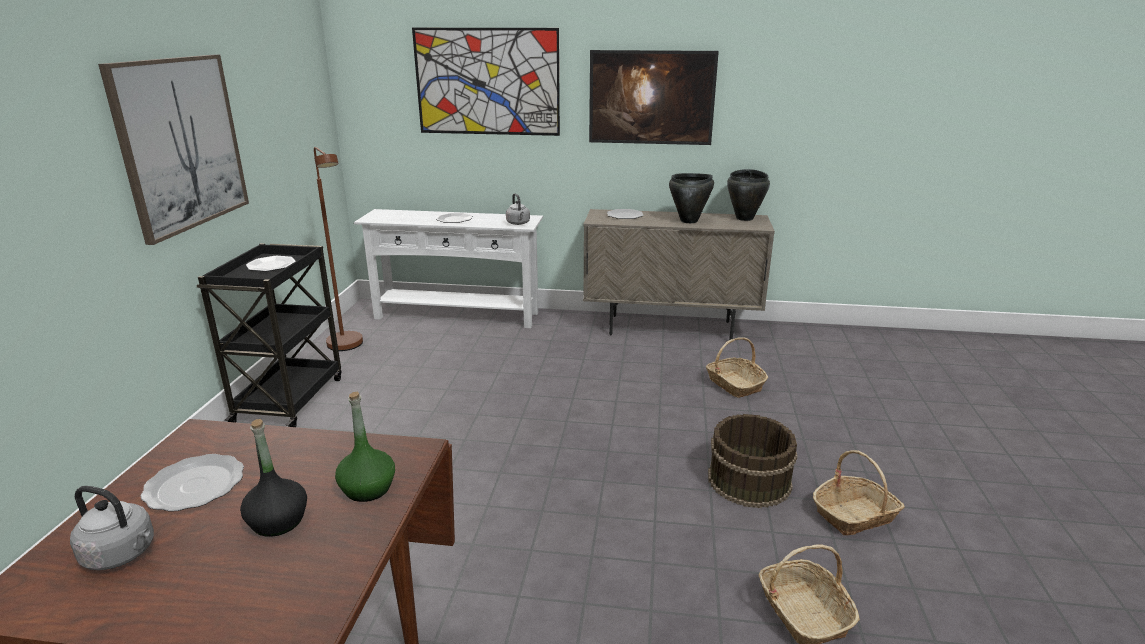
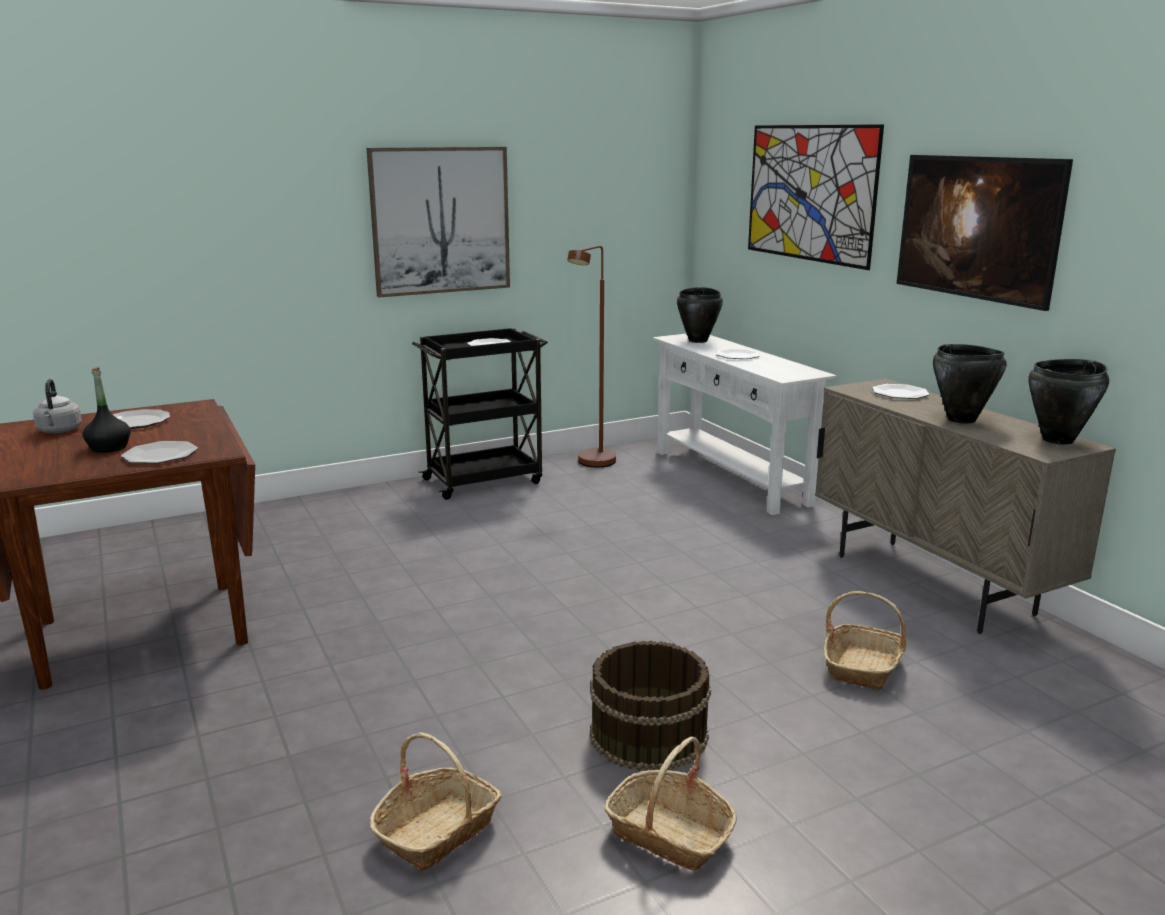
camera: 55 degrees right, 5 degrees down
green bottle [335,392,395,502] -> plate [121,441,198,464]
grey kettle [506,193,530,225] -> none
none -> black cooking pot [677,287,723,343]

